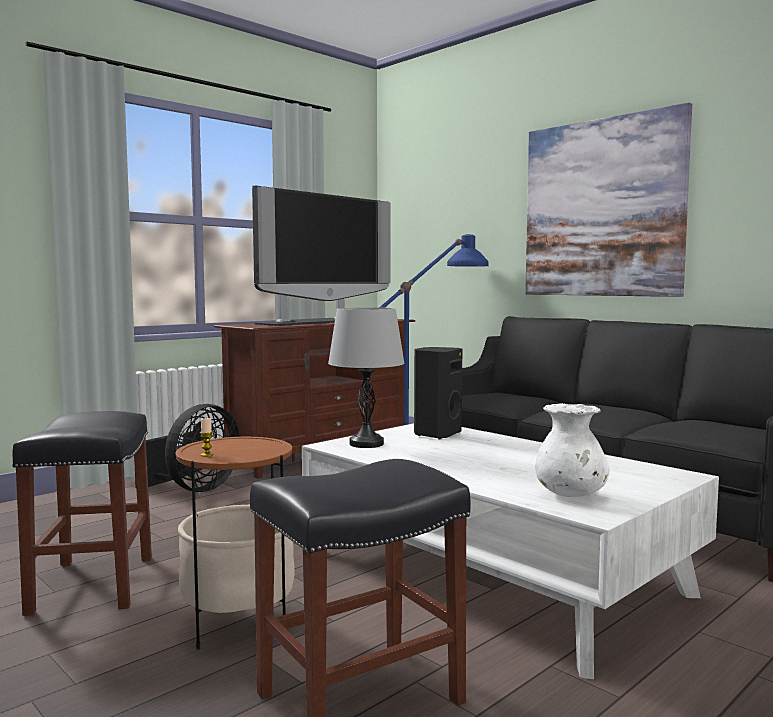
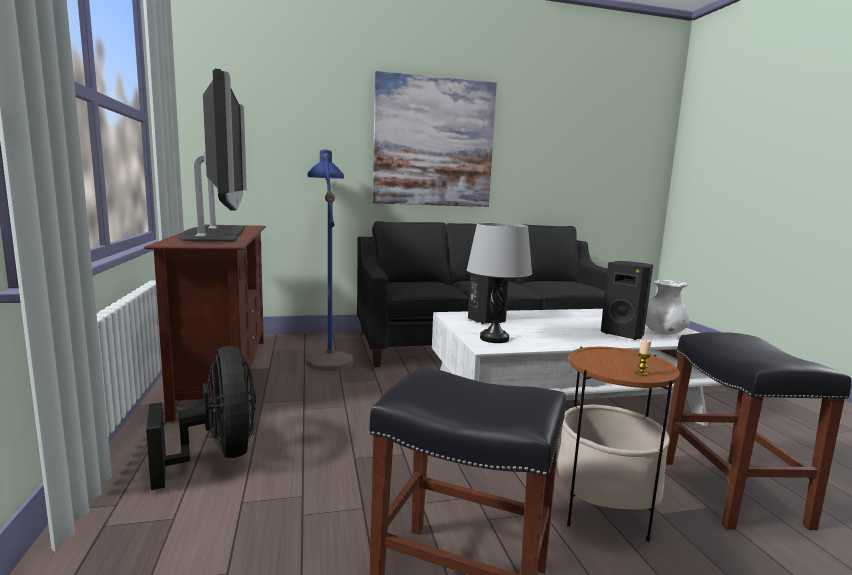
camera: 60 degrees left, 5 degrees up
none -> black speaker [601,261,653,340]

